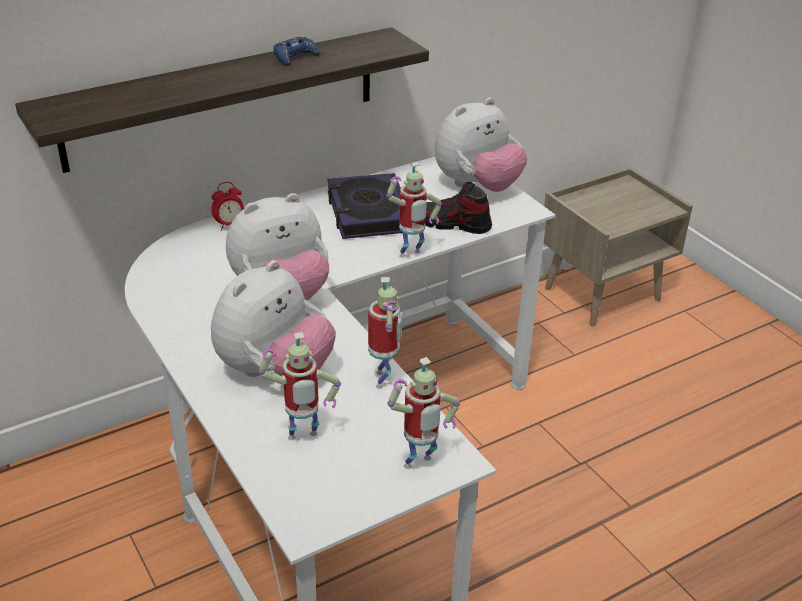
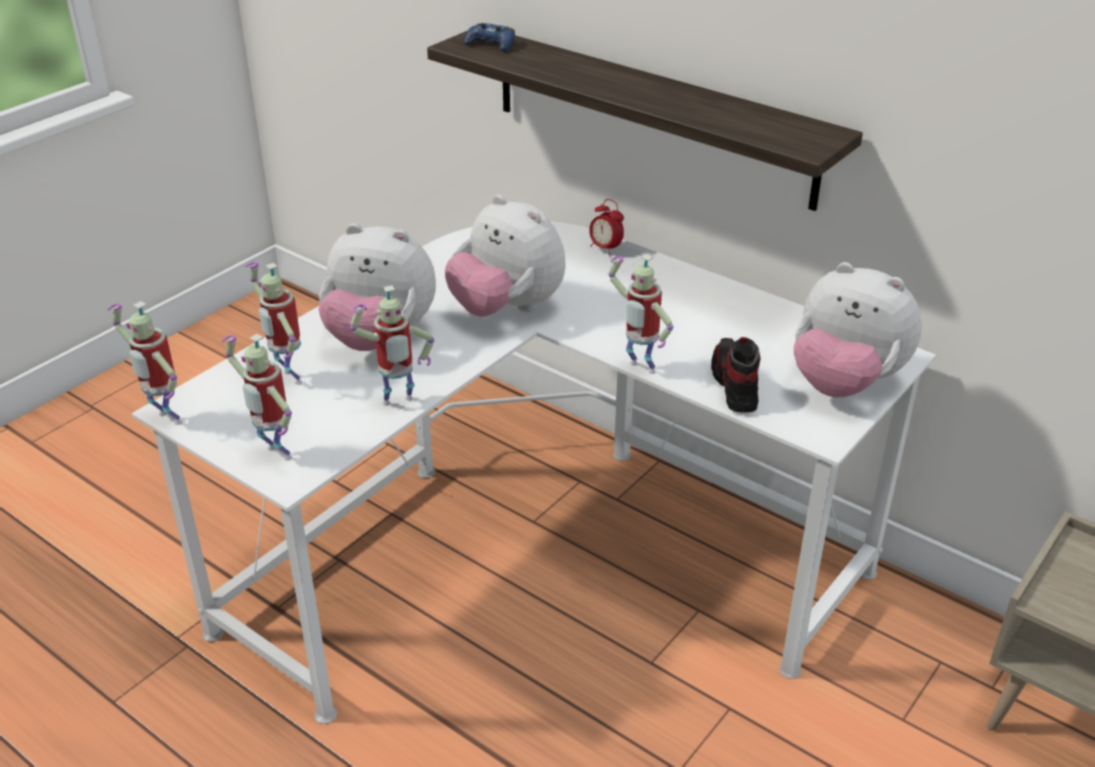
camera: 70 degrees right, 0 degrees up
blue game controller [273,36,319,66] -> blue game controller moved to [464,23,515,52]
book [327,173,402,239] -> none
none -> toy robot [108,301,182,425]

